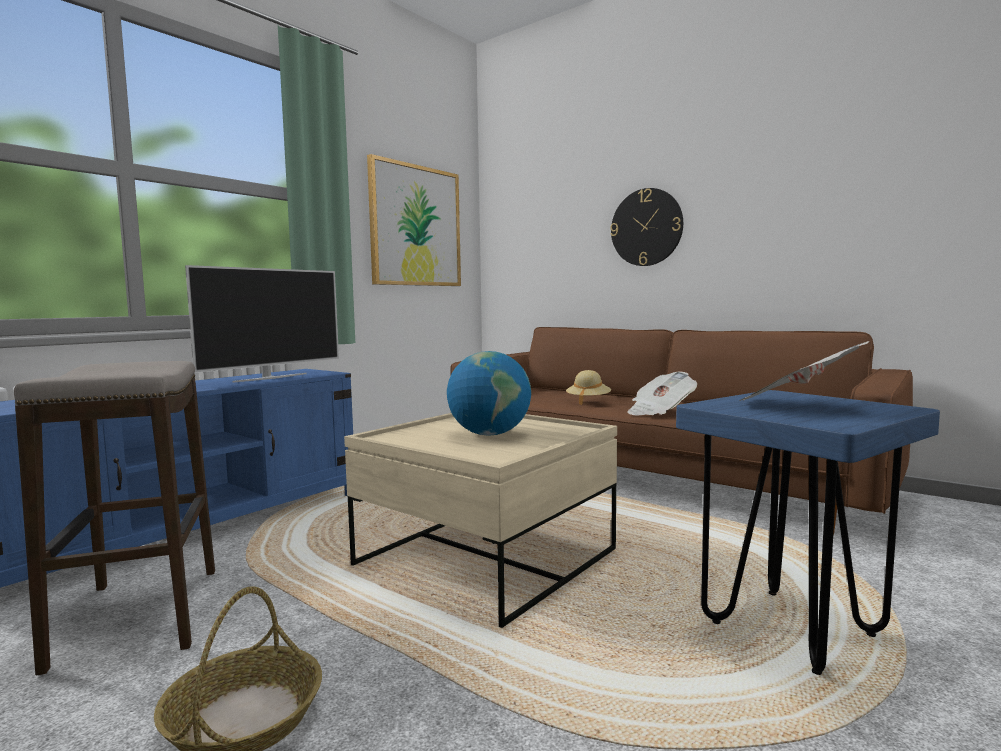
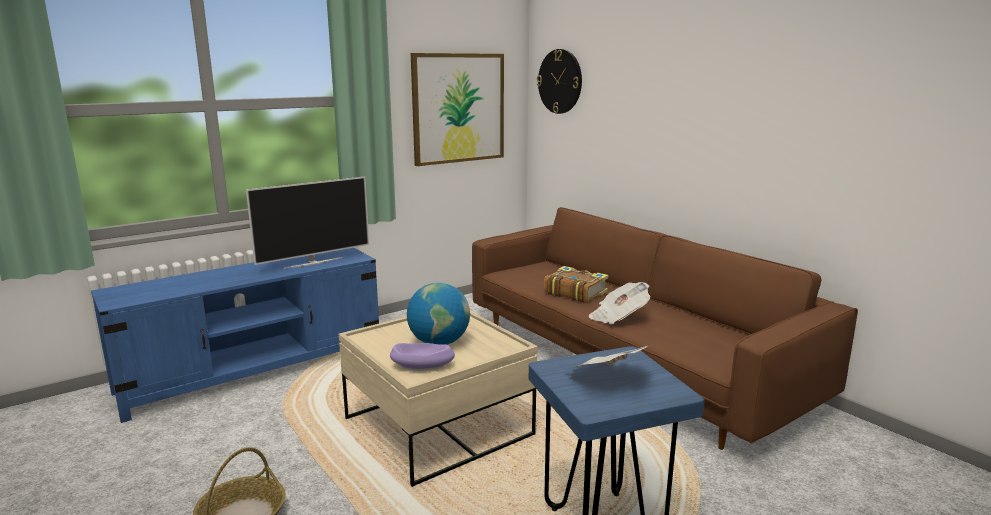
camera: 15 degrees right, 10 degrees up
stool [14,361,215,675] -> none
beige hat [566,370,611,405] -> book [544,266,608,303]
wall clock [610,188,683,266] -> wall clock moved to [537,49,582,114]
none -> purple bowl [390,343,455,371]

